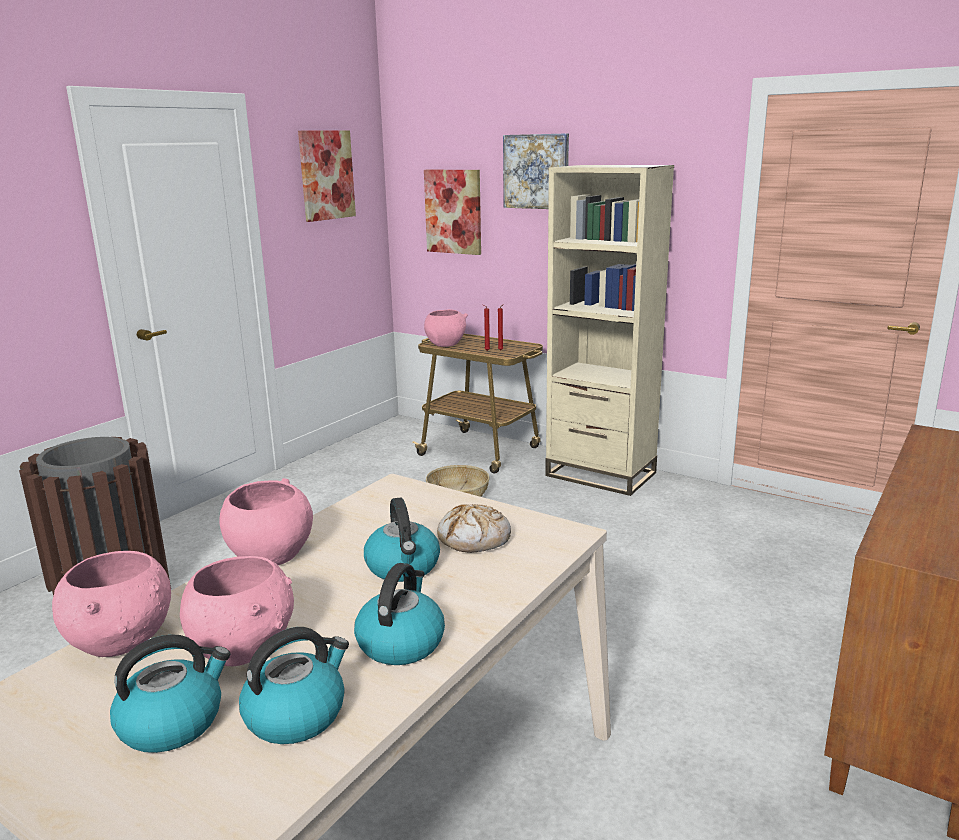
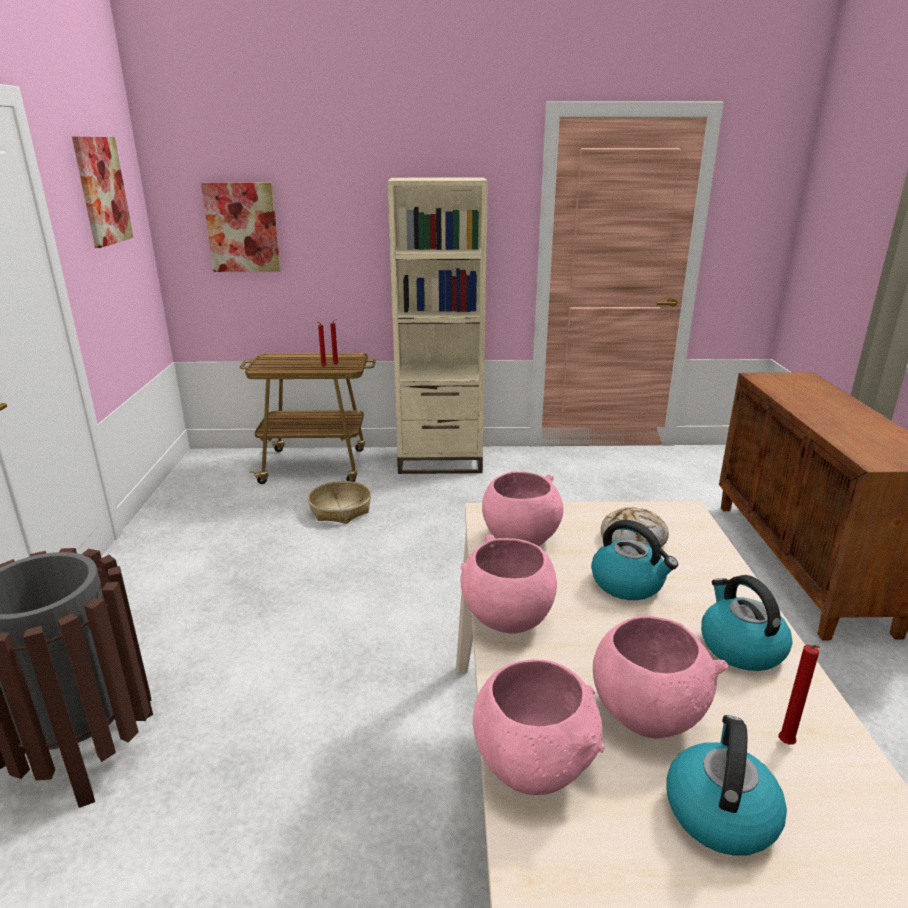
camera: 35 degrees left, 5 degrees up
kettle [239,627,349,744] -> red candle [778,645,820,745]
pink bowl [424,309,468,347] -> pink bowl moved to [482,471,563,546]
picture [503,133,569,209] -> none

